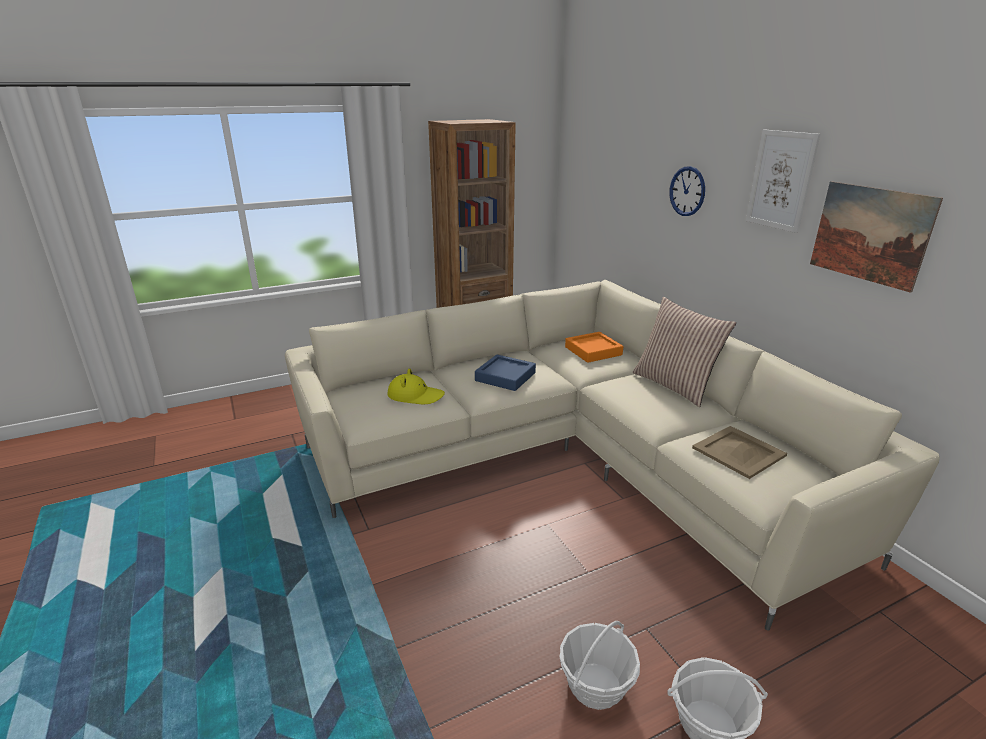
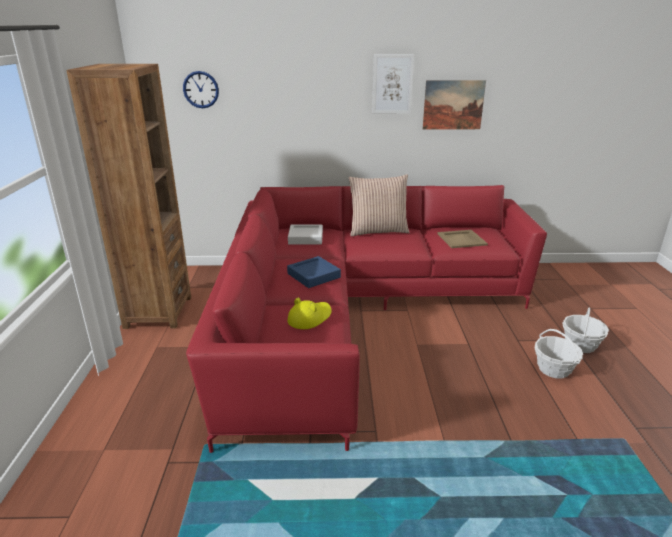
camera: 65 degrees left, 0 degrees up
beige sofa [285,280,940,631] -> red sofa [186,185,547,453]
orange tray [565,332,623,363] -> grey tray [288,225,323,244]
wall clock [669,166,705,216] -> wall clock moved to [183,71,219,108]

